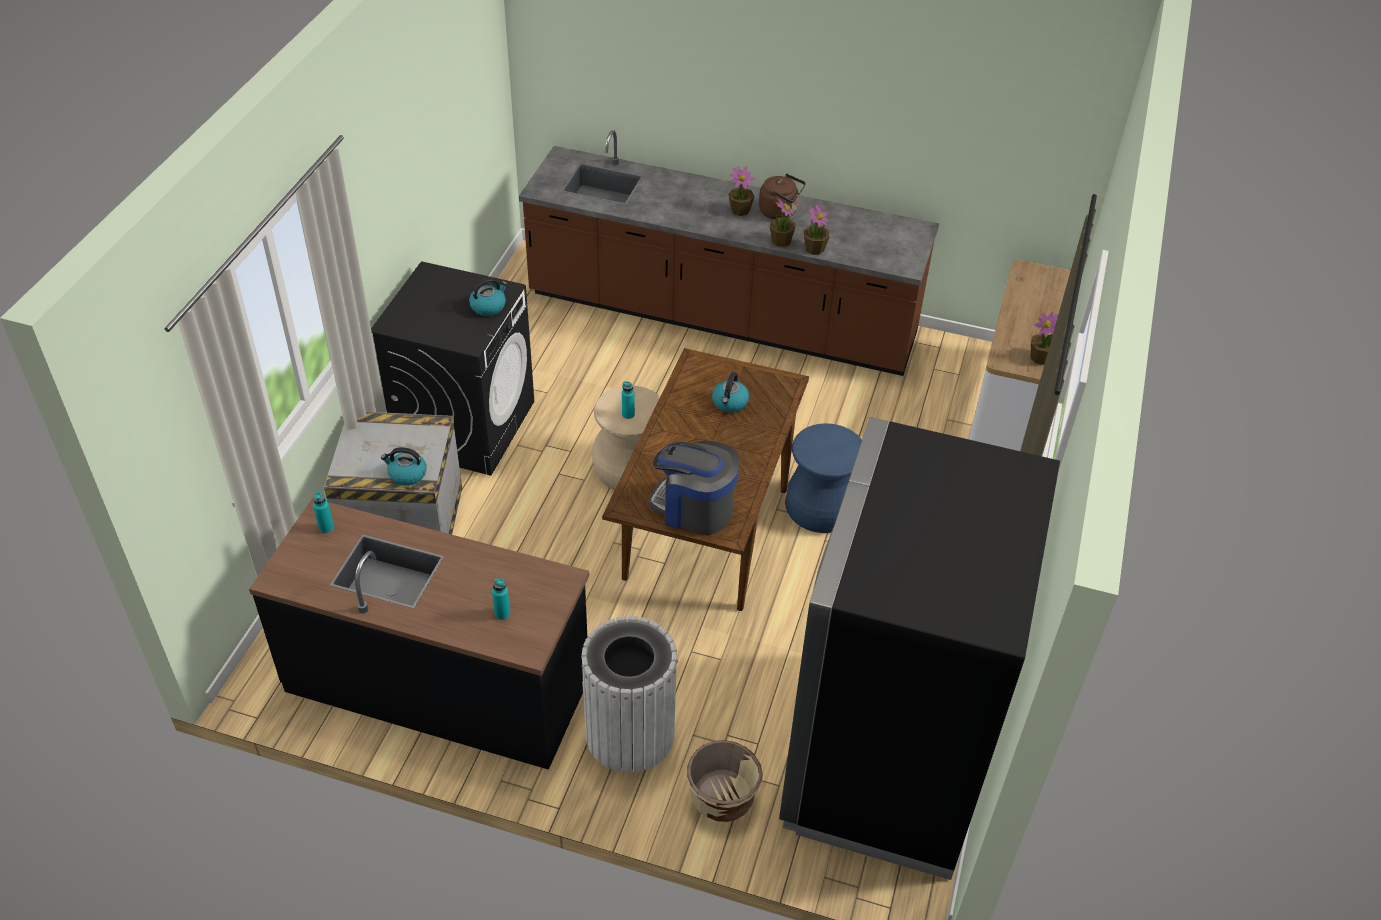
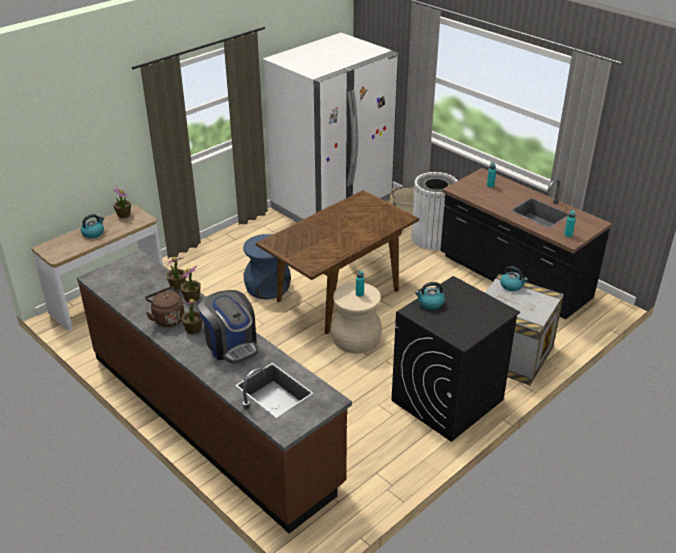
camera: 150 degrees left, 10 degrees down
coffee machine [648,440,739,535] -> coffee machine moved to [198,290,258,364]
kettle [712,372,749,412] -> kettle moved to [81,214,104,238]
black fridge [779,417,1060,880] -> white fridge [263,33,399,222]

